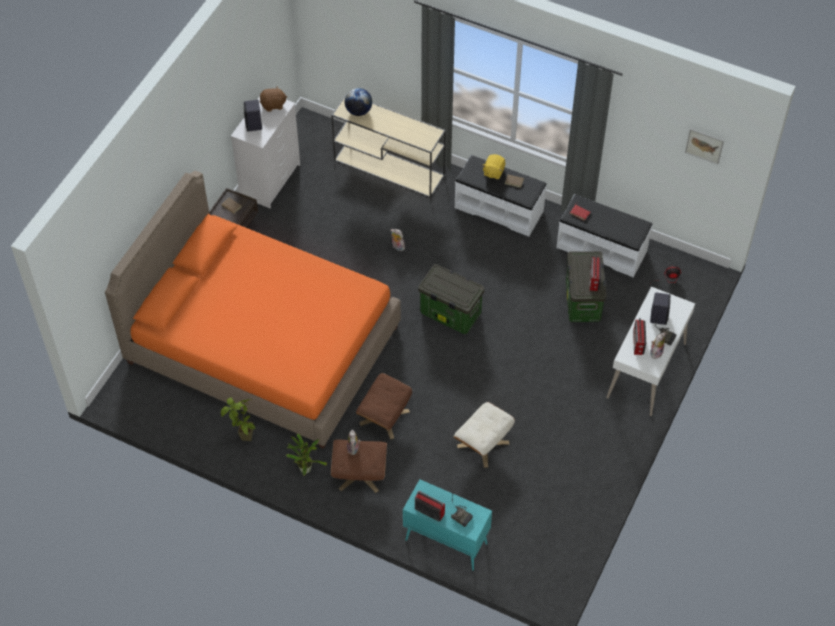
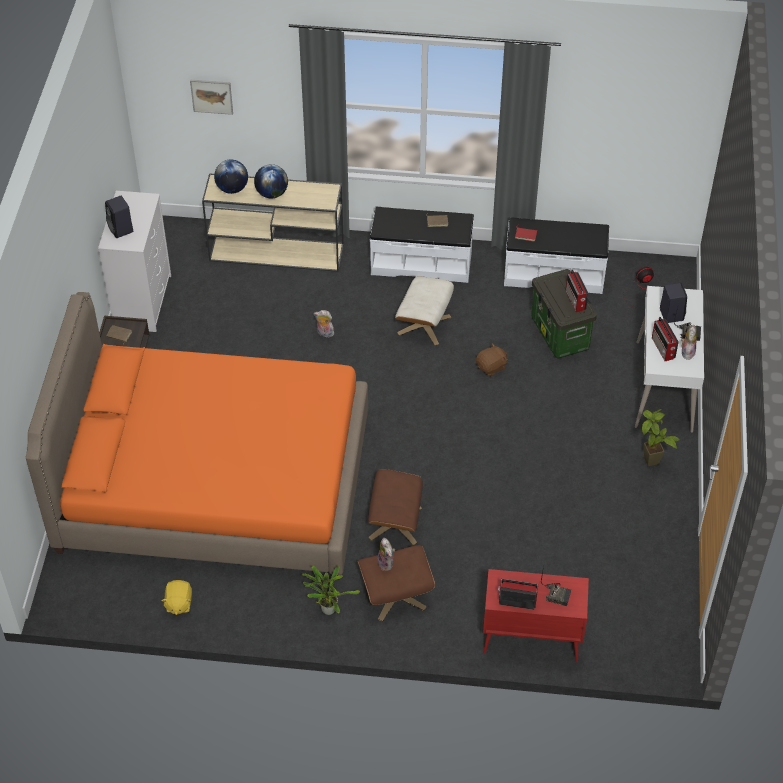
camera: 20 degrees left, 5 degrees down
potted plant [221,397,255,441] -> potted plant moved to [642,409,679,466]
brown plush toy [260,86,287,112] -> brown plush toy moved to [476,343,507,376]
turquoise cabinet [403,479,492,571] -> red cabinet [483,569,589,662]
storage box [418,264,485,334] -> none
beige ottoman [454,402,515,468] -> beige ottoman moved to [395,276,454,346]
yellow plush toy [483,154,505,179] -> yellow plush toy moved to [162,580,192,615]
picture [685,128,724,164] -> picture moved to [190,80,233,115]
none -> globe [254,164,288,199]

